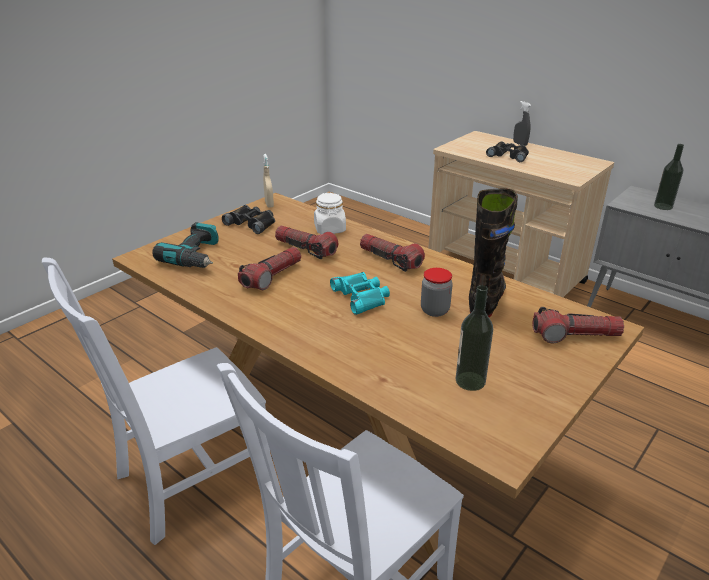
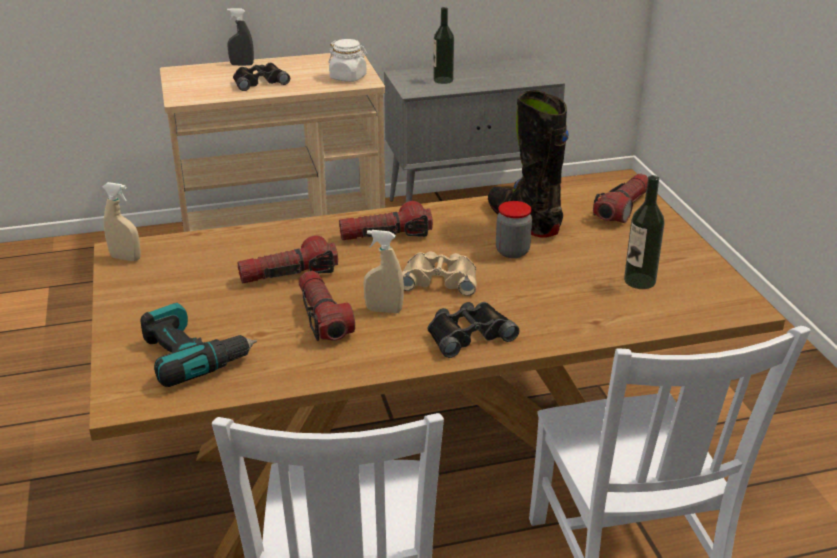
camera: 55 degrees left, 0 degrees up
black binoculars [222,205,275,234] -> black binoculars moved to [427,302,520,358]
white jar [314,193,346,234] -> white jar moved to [329,39,367,82]
turquoise binoculars [330,272,390,315] -> beige binoculars [402,252,477,296]
none -> beige spray bottle [363,230,404,313]

